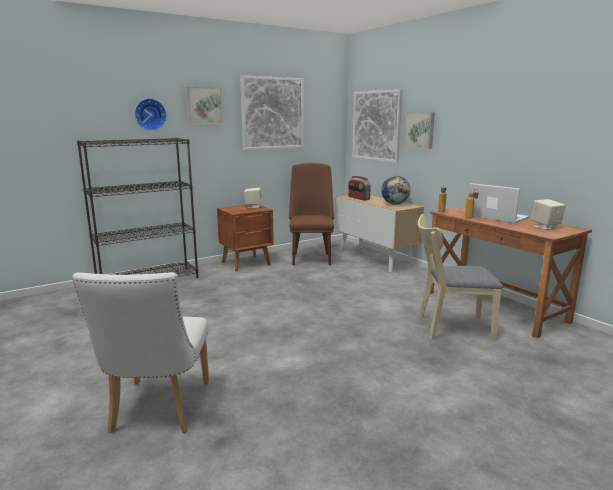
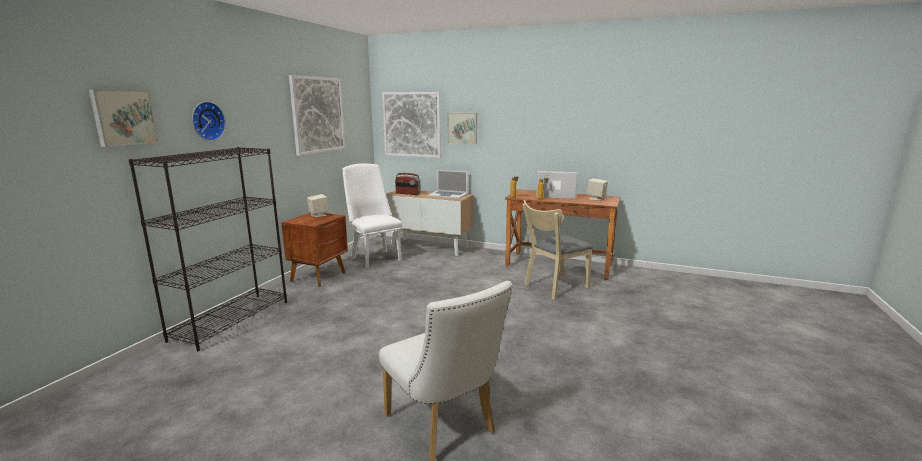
camera: 35 degrees left, 0 degrees up
picture [186,87,223,124] -> picture moved to [89,89,159,147]
brown chair [289,163,334,265] -> white chair [343,163,402,268]
globe [381,176,410,205] -> laptop [427,170,468,199]

